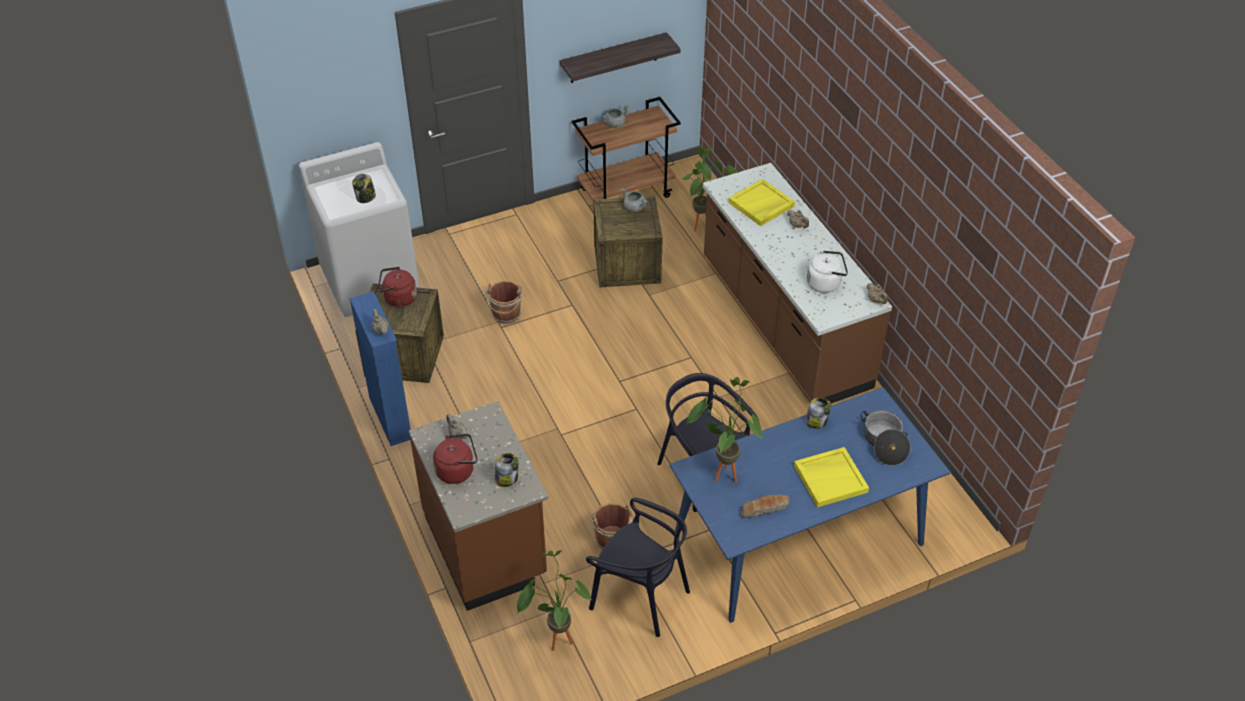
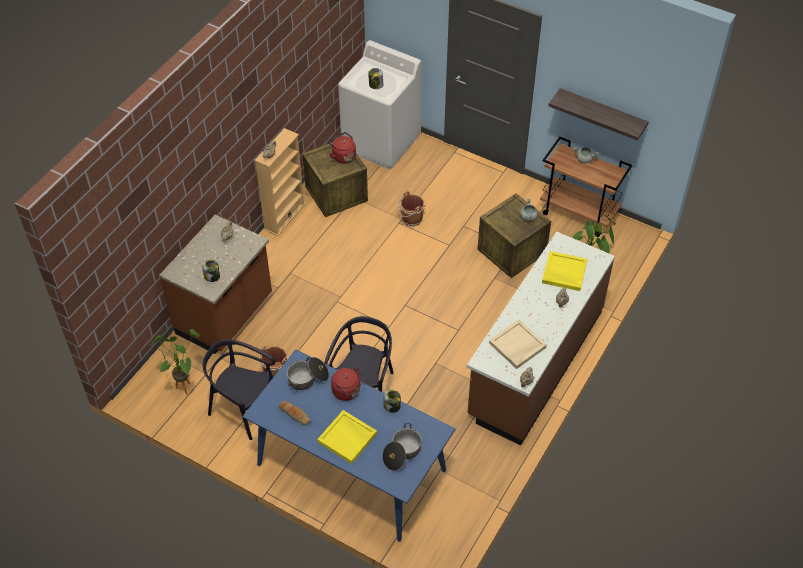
camera: 55 degrees right, 5 degrees up
blue bookcase [349,291,411,446] -> beige bookcase [254,128,305,236]
red kettle [433,434,477,484] -> red kettle moved to [331,367,366,401]
black chair [586,498,690,637] -> black chair turned 120 degrees clockwise [202,339,276,440]
potted plant [687,377,762,482] -> cooking pot [287,357,329,390]
white kettle [807,250,848,293] -> beige tray [489,320,547,369]

